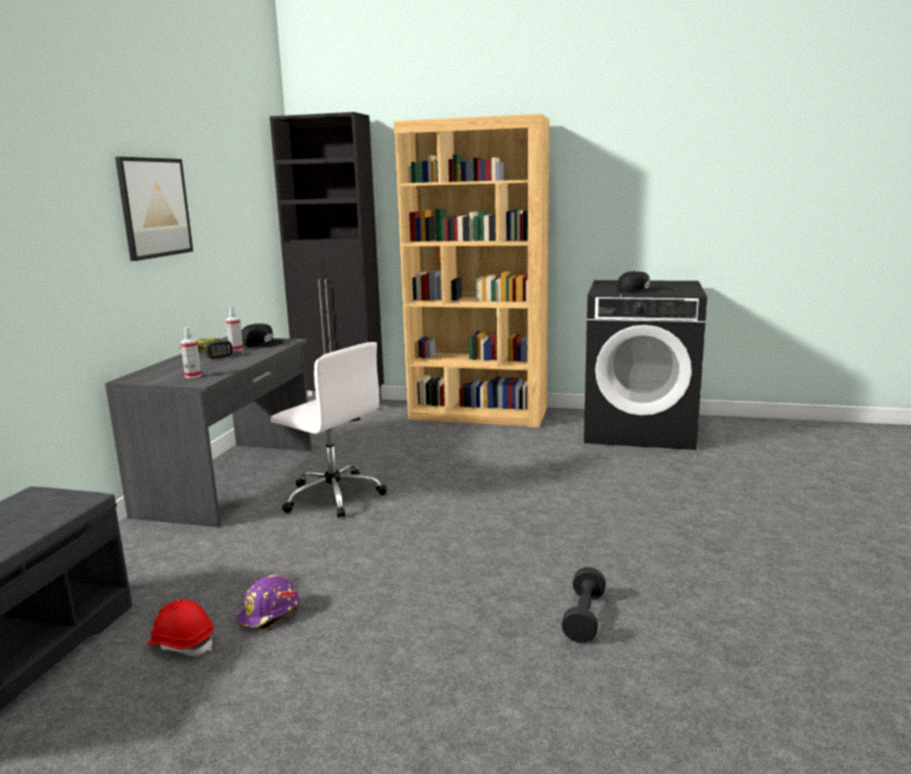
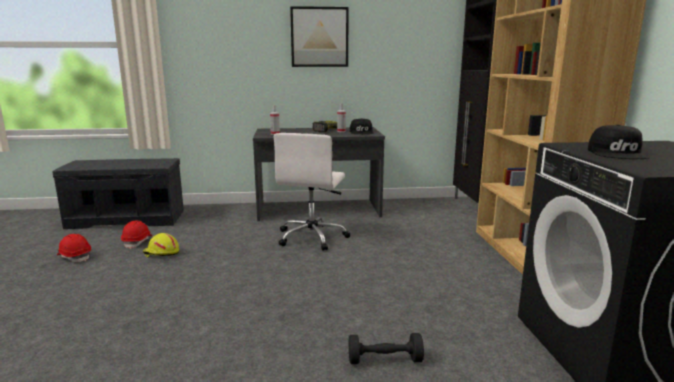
camera: 70 degrees right, 0 degrees up
purple hard hat [236,575,300,631] -> yellow hard hat [143,233,179,257]
black dumbbell [561,567,606,643] -> black dumbbell moved to [349,333,424,364]
none -> red hard hat [57,234,91,262]

